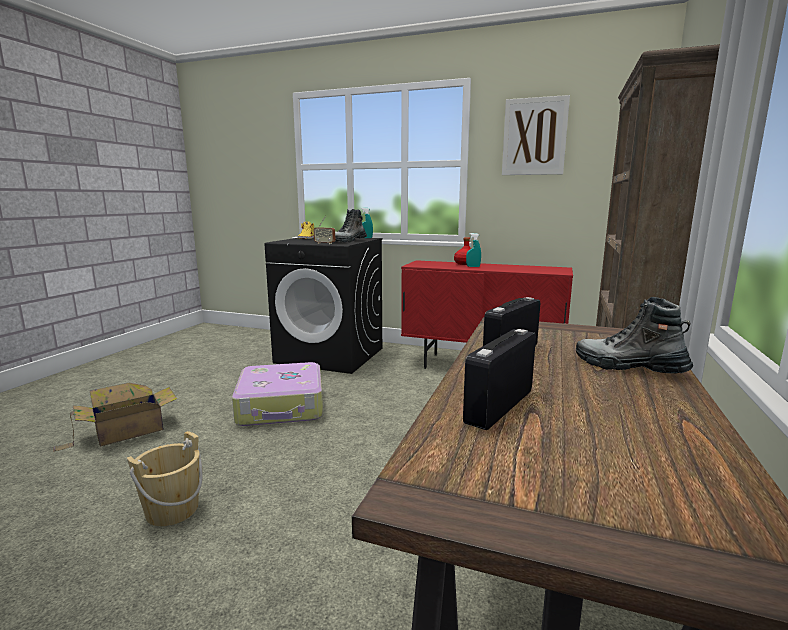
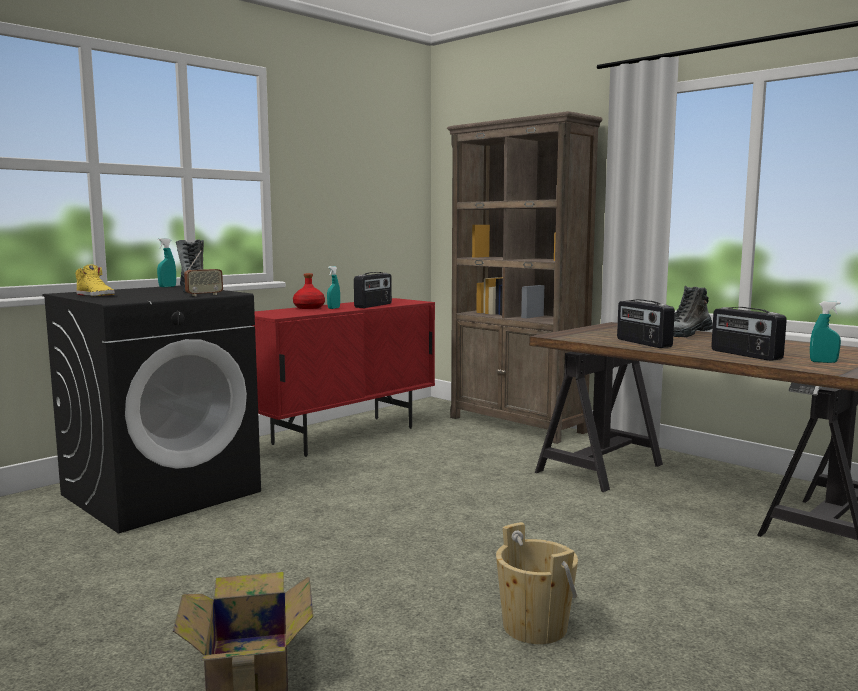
camera: 65 degrees left, 5 degrees down
suitcase [232,362,323,426] -> none
picture [502,95,570,175] -> none
none -> radio [354,272,392,308]
none -> turquoise spray bottle [810,301,841,363]

